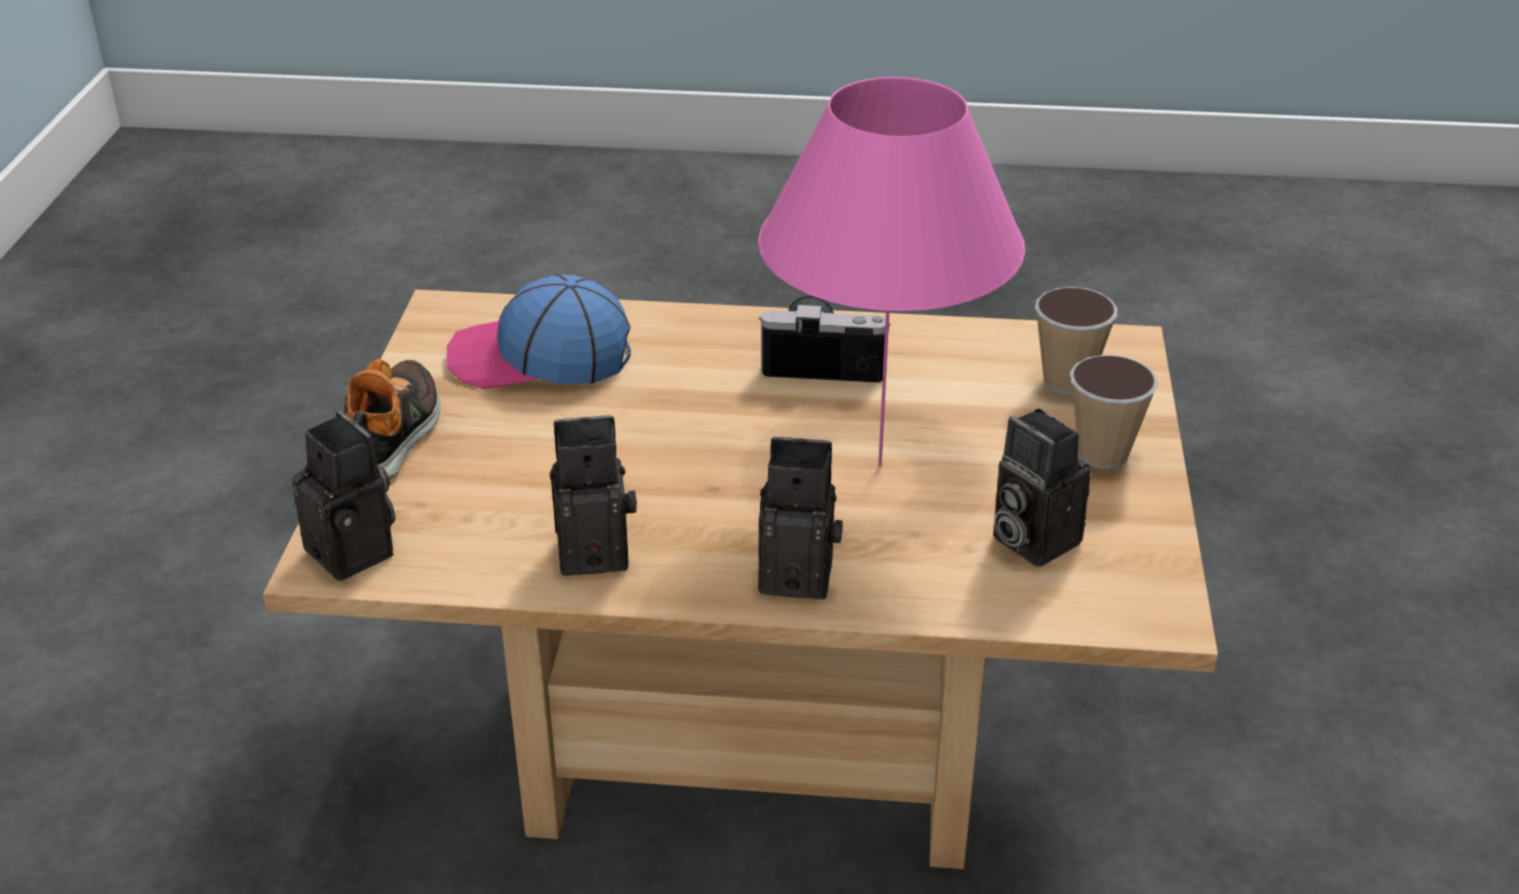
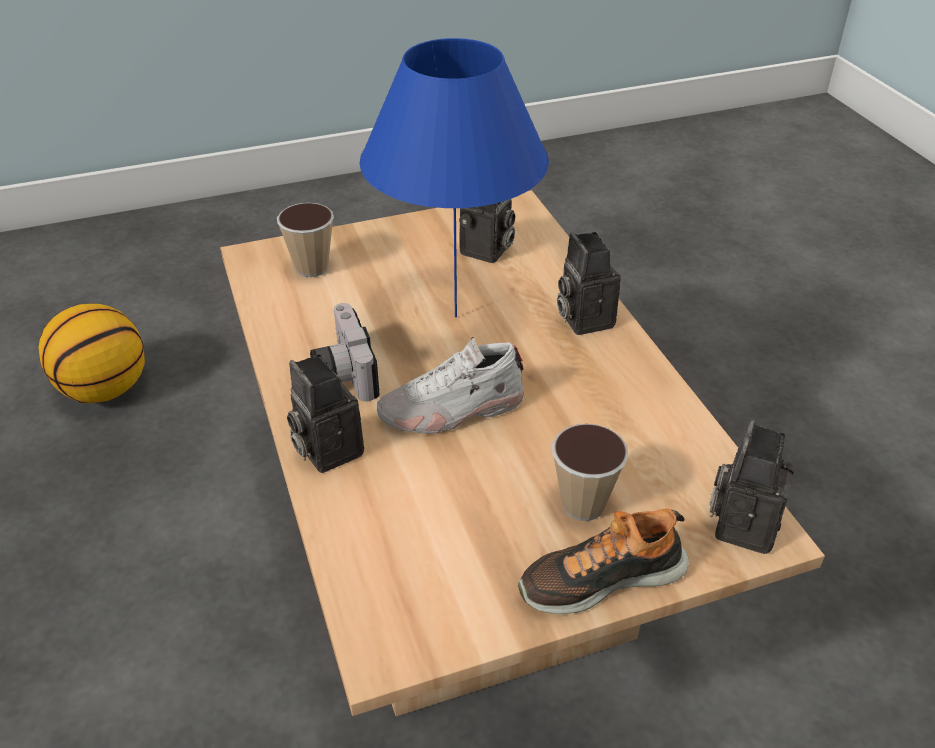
camera: 115 degrees left, 5 degrees up
cap [446,274,631,389] -> none
camera [550,415,637,576] -> camera moved to [287,354,364,473]
pink table lamp [758,77,1025,467] -> blue table lamp [359,38,549,317]
cup [1070,355,1158,469] -> cup moved to [552,424,629,521]
none -> basketball [38,303,145,403]
none -> white shoe [377,337,524,434]

